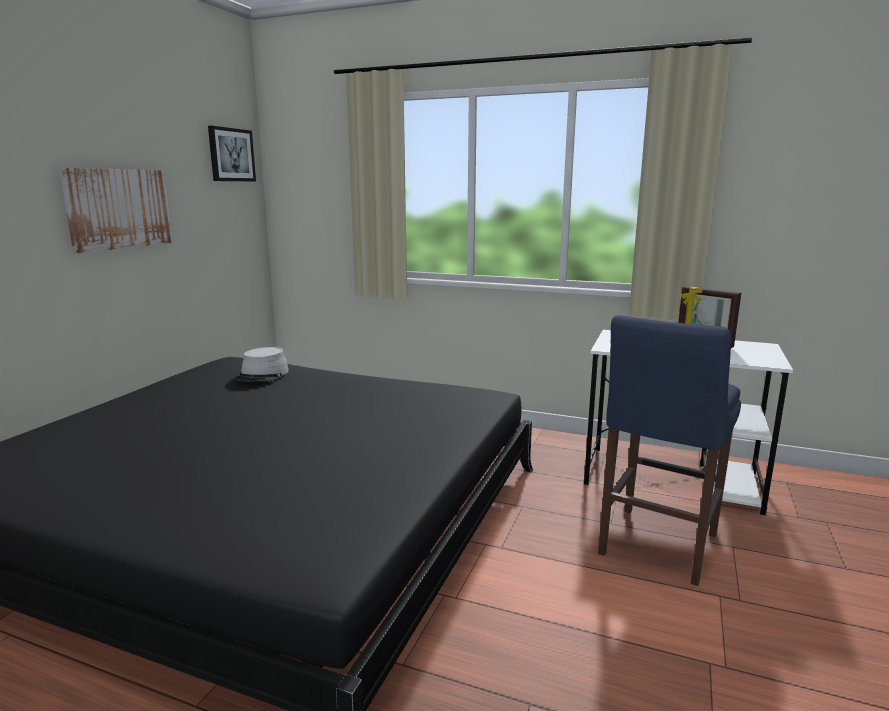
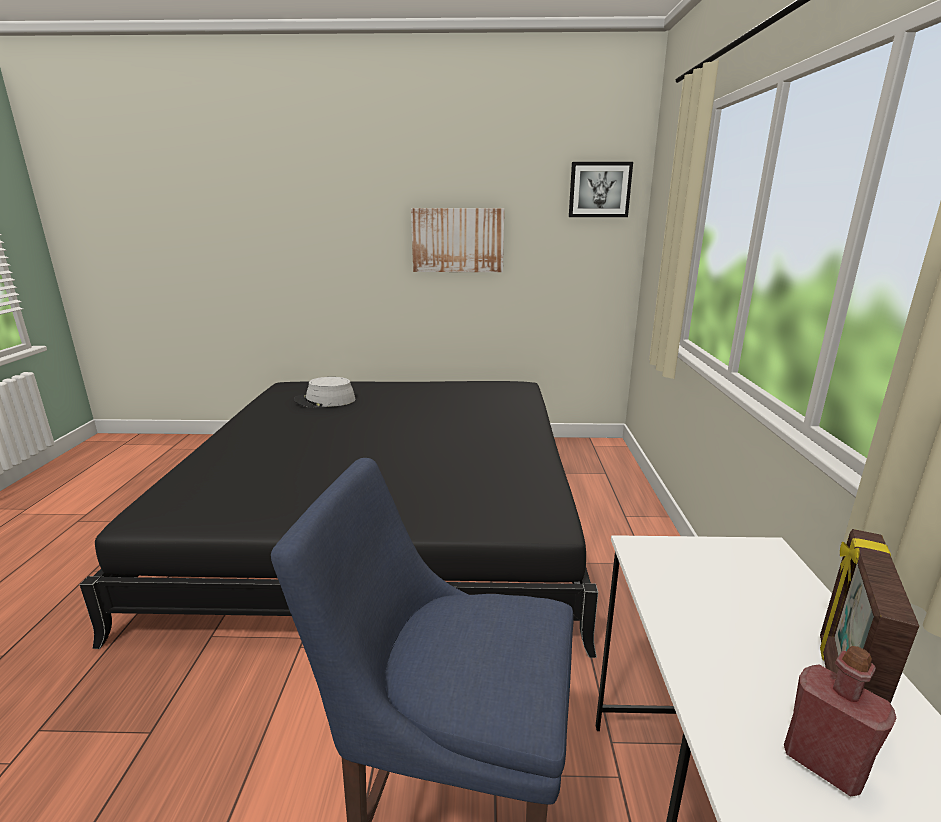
camera: 70 degrees right, 5 degrees up
grey hat [234,347,289,382] -> grey hat moved to [294,377,356,408]
none -> red bottle [784,646,897,796]

